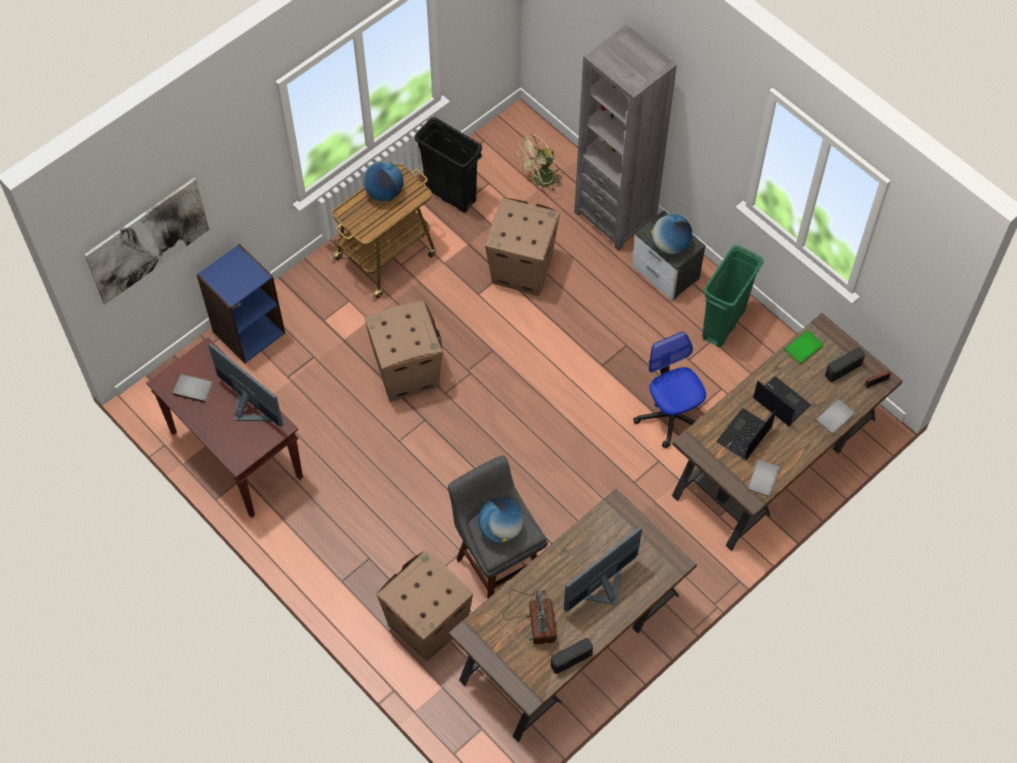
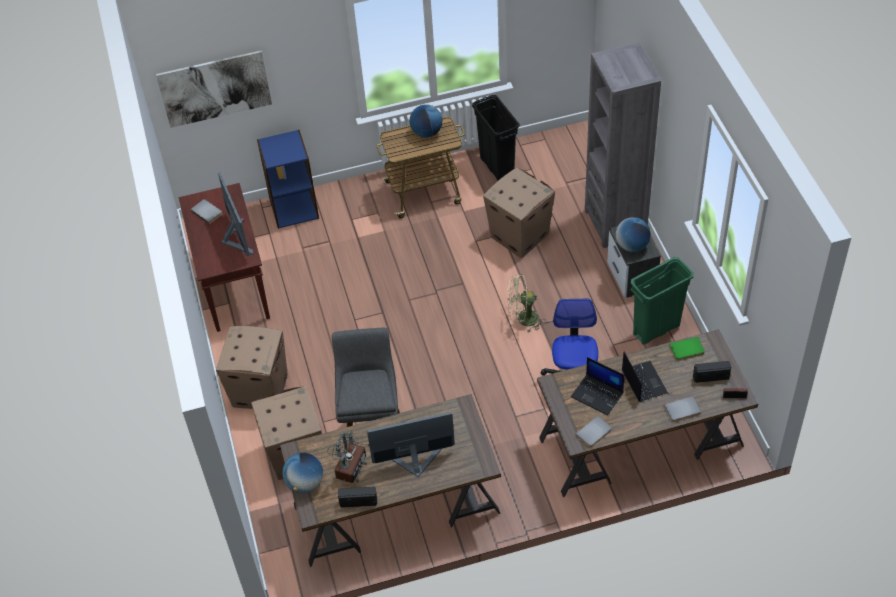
camera: 30 degrees right, 10 degrees down
cardboard box [365,300,442,402] -> cardboard box moved to [216,326,287,409]
globe [478,498,523,543] -> globe moved to [282,453,323,493]
beige fan [517,134,564,191] -> beige fan moved to [507,274,546,333]
laptop [716,408,776,460] -> laptop turned 120 degrees counterclockwise [571,357,625,415]

